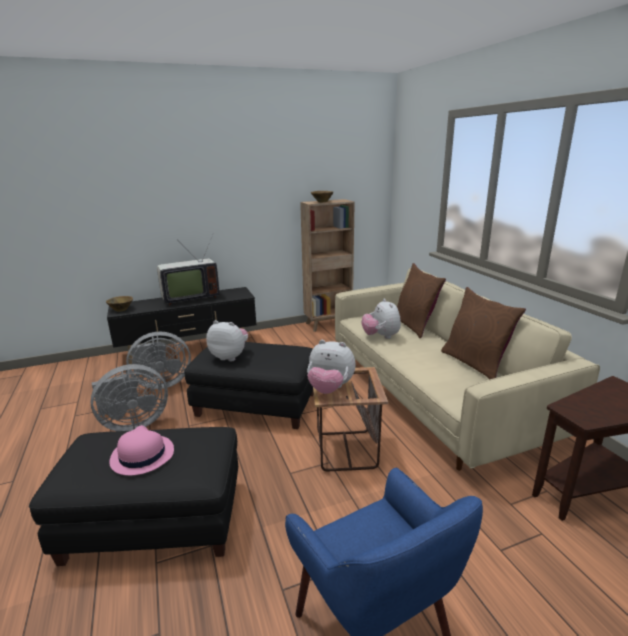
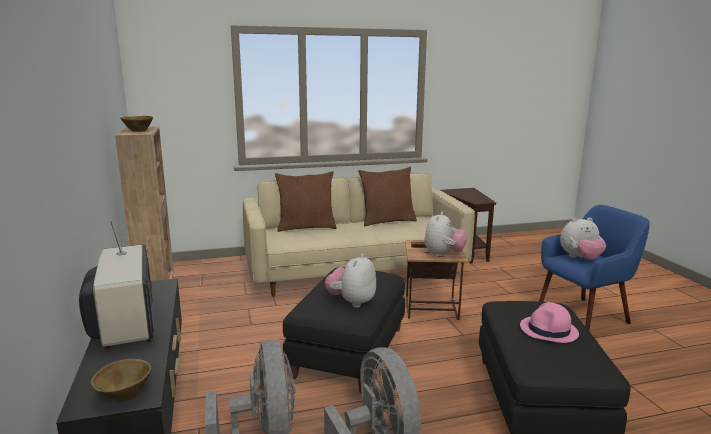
camera: 85 degrees left, 5 degrees down
plush toy [361,299,401,339] -> plush toy moved to [560,217,606,260]

